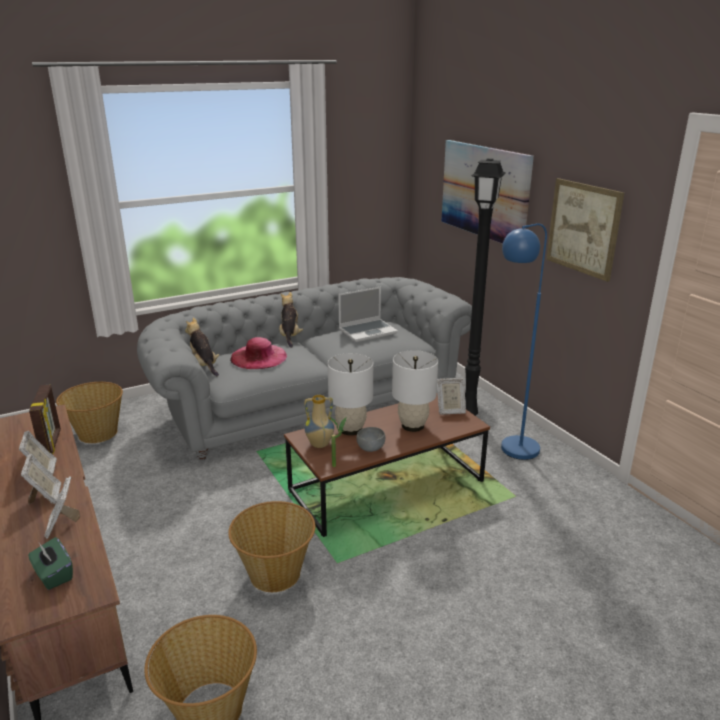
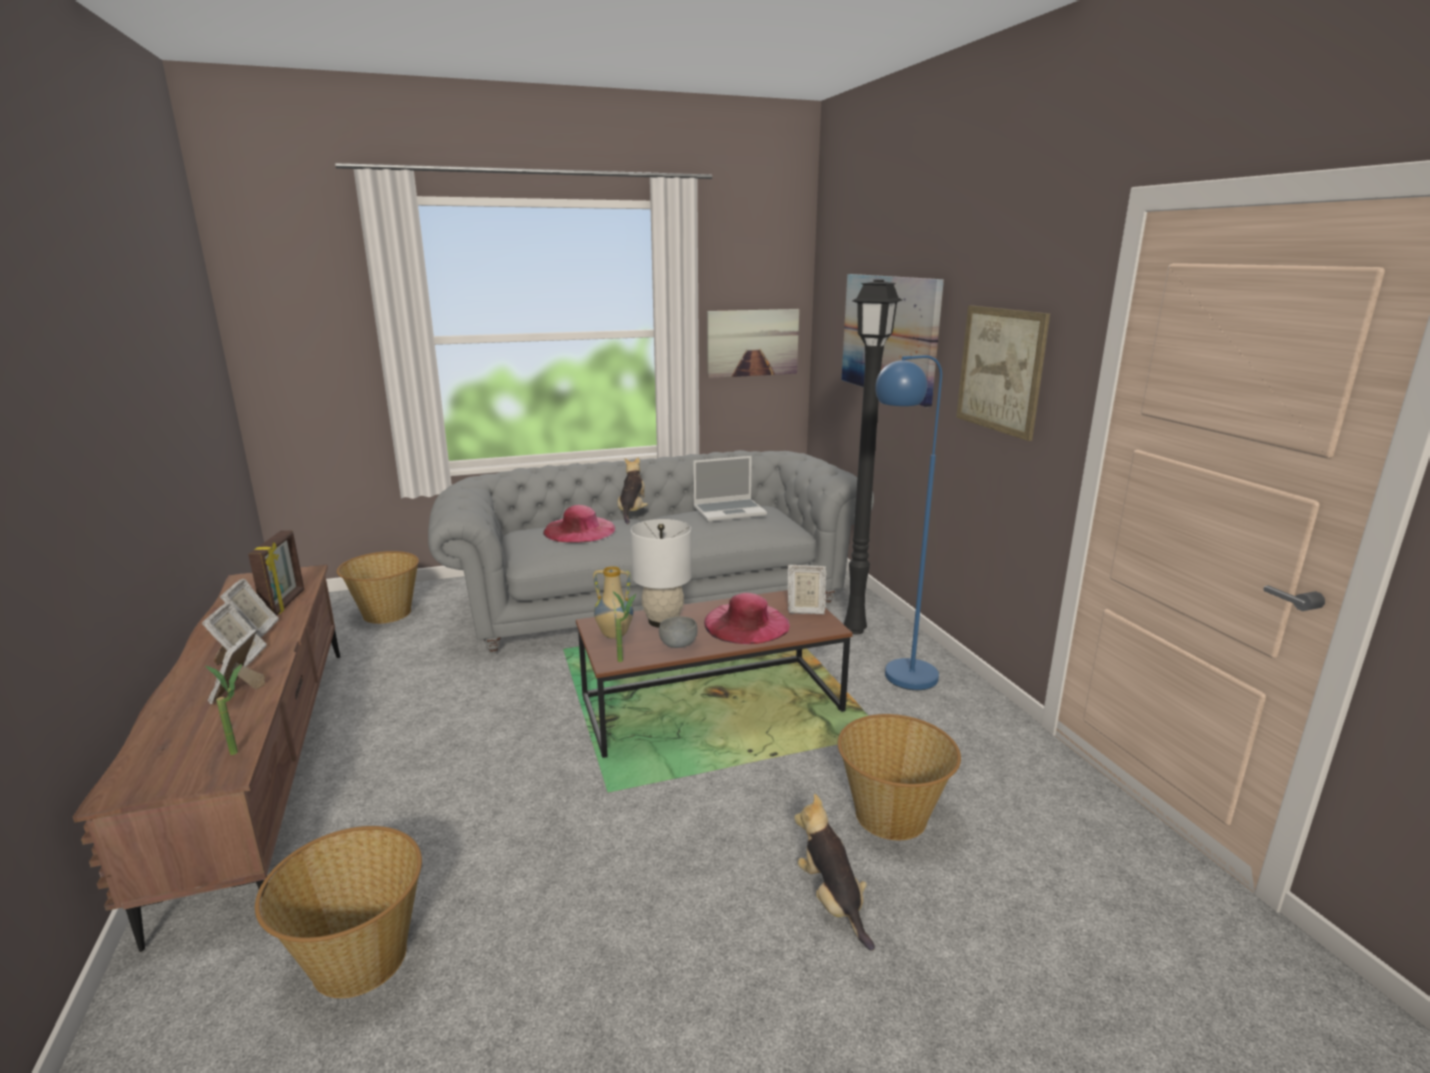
camera: 10 degrees right, 5 degrees down
green tissue box [28,537,73,590] -> none
plush toy [185,317,219,376] -> plush toy moved to [794,794,875,951]
basket [228,501,316,592] -> basket moved to [838,714,961,840]
white table lamp [392,350,438,432] -> pink hat [704,593,790,644]
none -> potted plant [206,664,242,755]
none -> picture [707,309,799,378]

